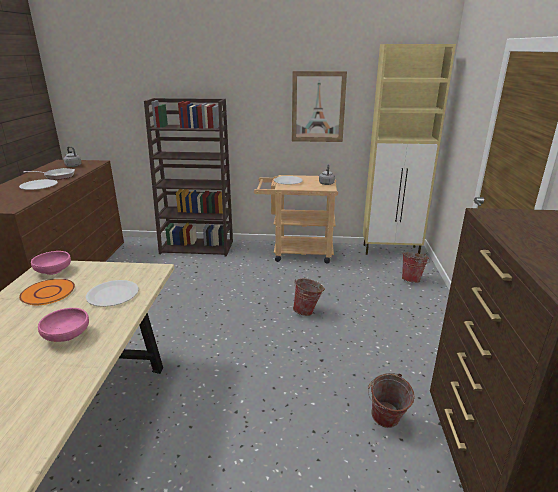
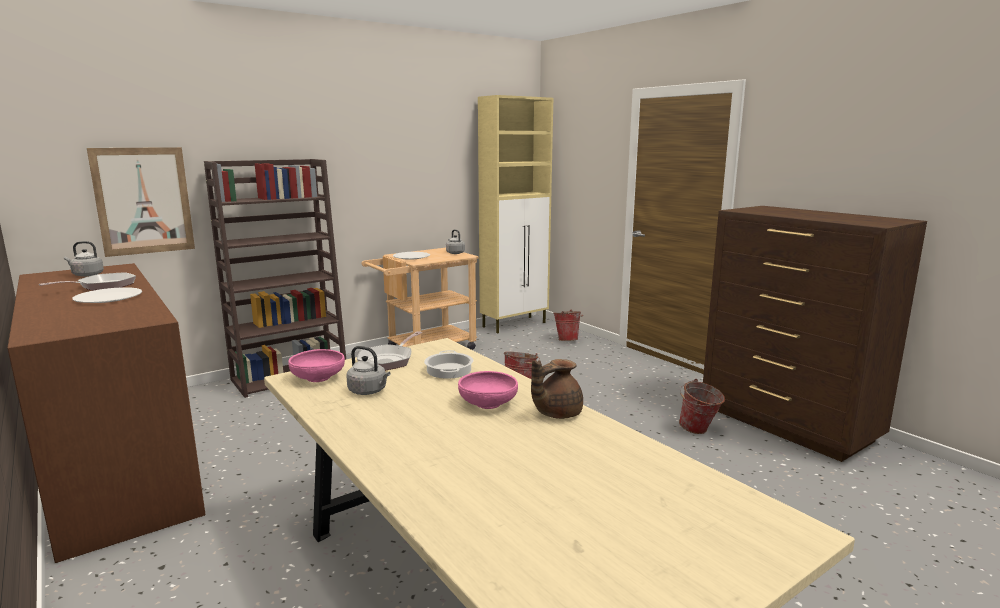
camera: 40 degrees left, 10 degrees down
orange plate [19,279,75,305] -> grey kettle [346,346,390,395]
white plate [86,280,139,307] -> cooking pot [424,350,473,379]
picture [292,71,347,142] -> picture moved to [87,147,195,257]
none -> frying pan [357,331,422,371]
none -> brown teapot [531,359,583,419]

